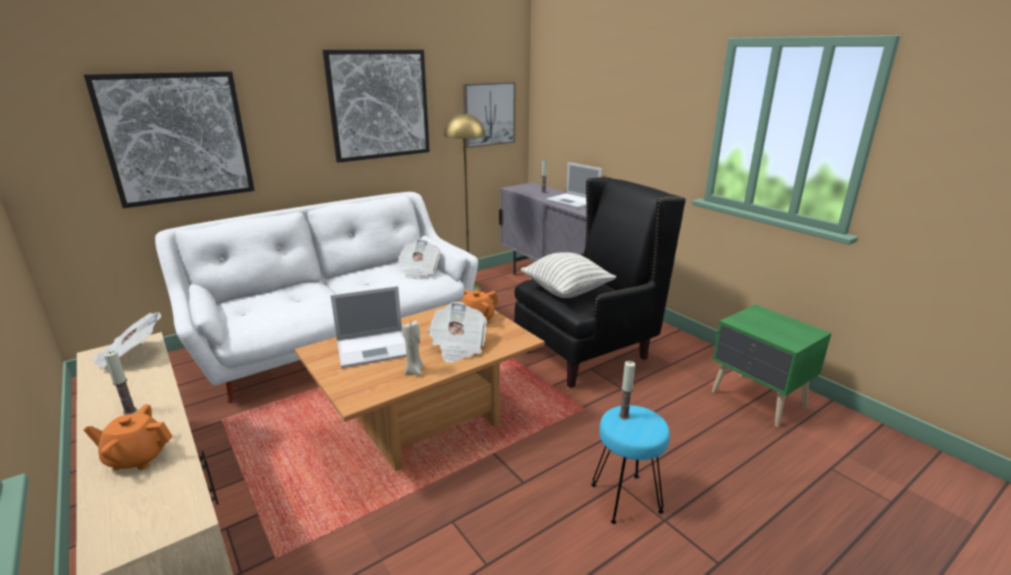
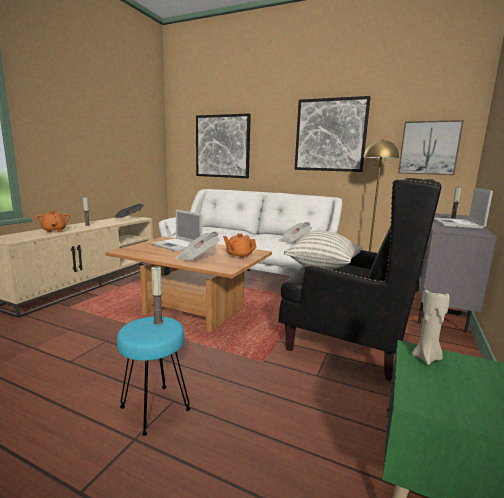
camera: 60 degrees right, 10 degrees down
beige candle [402,320,424,376] -> beige candle moved to [412,290,450,365]

